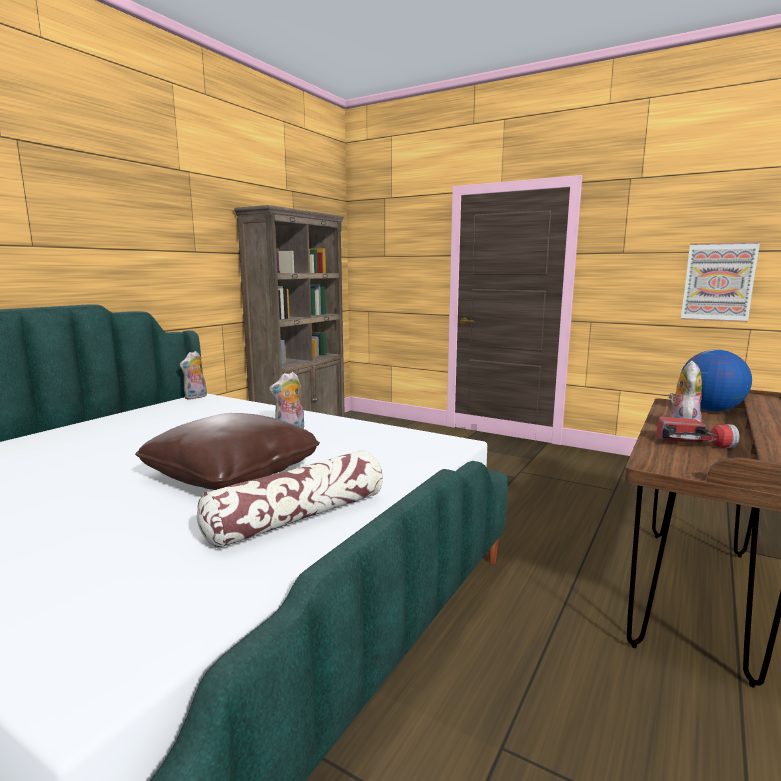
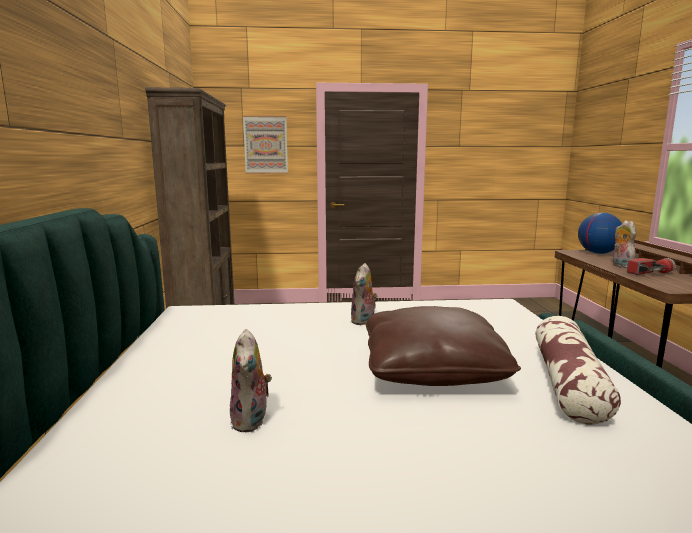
camera: 35 degrees left, 0 degrees up
plush toy [180,351,207,400] -> plush toy moved to [230,329,272,432]
picture [681,242,760,322] -> picture moved to [243,116,288,174]

